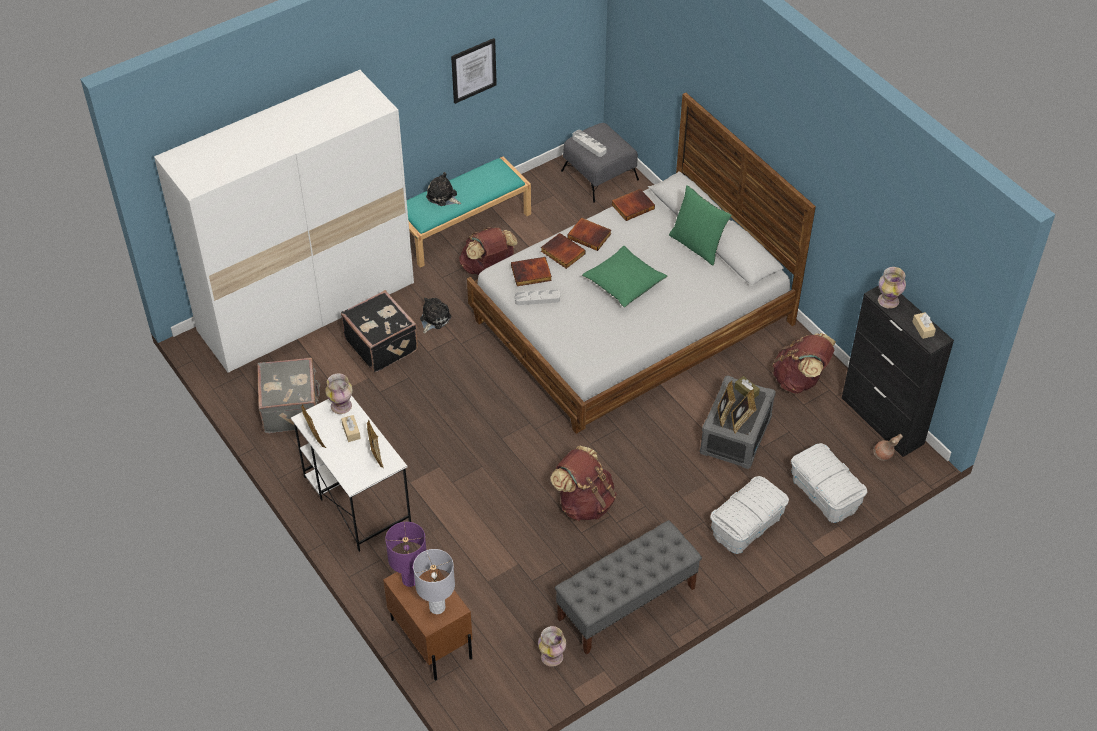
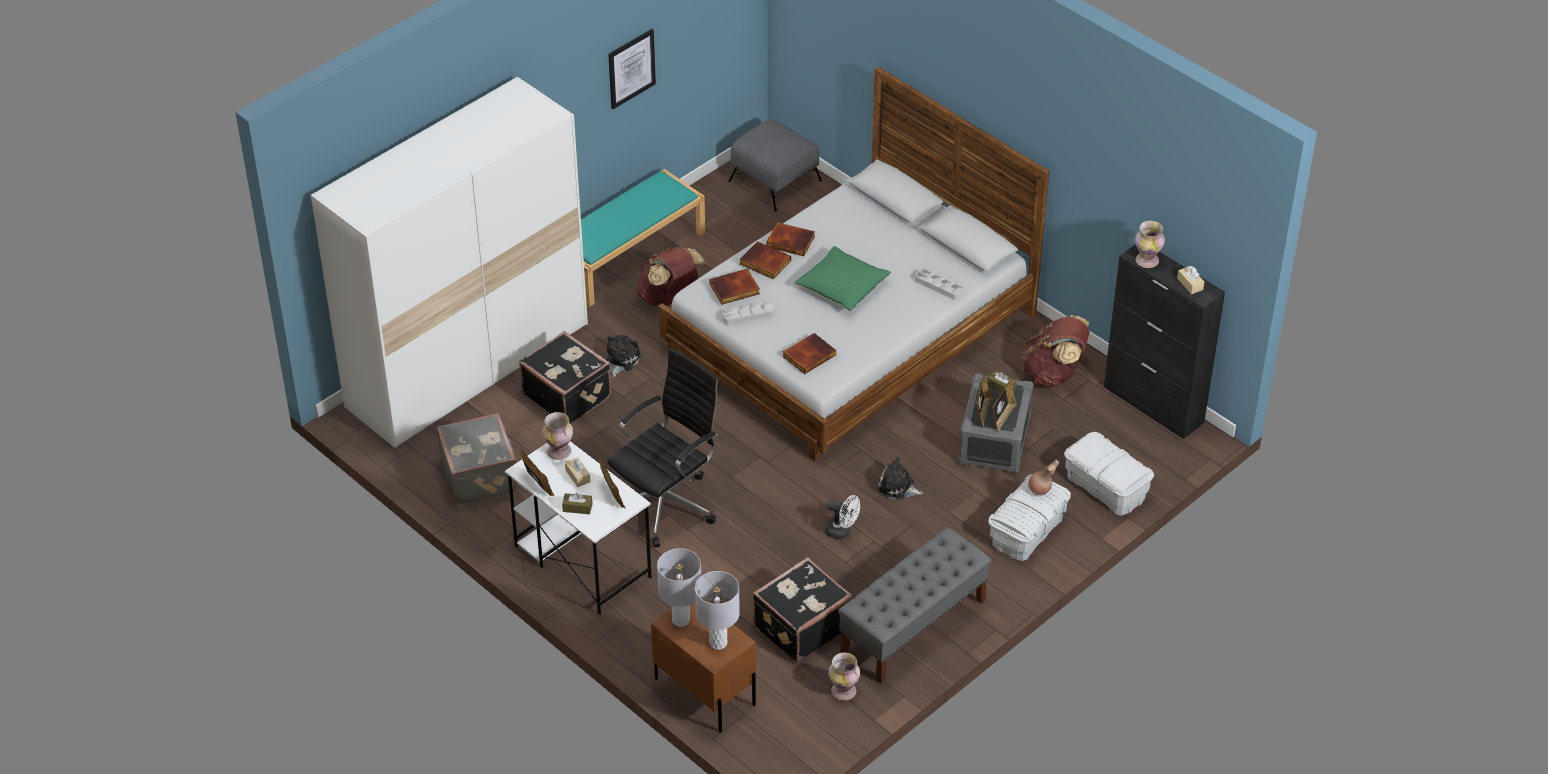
camera: 10 degrees left, 5 degrees down
purple table lamp [385,522,426,587] -> grey table lamp [657,548,701,627]
plush toy [426,172,461,206] -> plush toy moved to [877,457,923,500]
brown backpack [550,445,617,521] -> white fan [825,495,860,539]
grey tray [572,130,607,157] -> grey tray moved to [915,269,963,300]
book [611,189,655,221] -> book moved to [782,333,836,374]
green pillow [669,185,732,265] -> none
brown vase [874,434,903,461] -> brown vase moved to [1028,460,1059,496]
none -> brown tissue box [562,493,593,514]
none -> black office chair [607,348,719,547]
none -> black suitcase [753,557,852,663]

